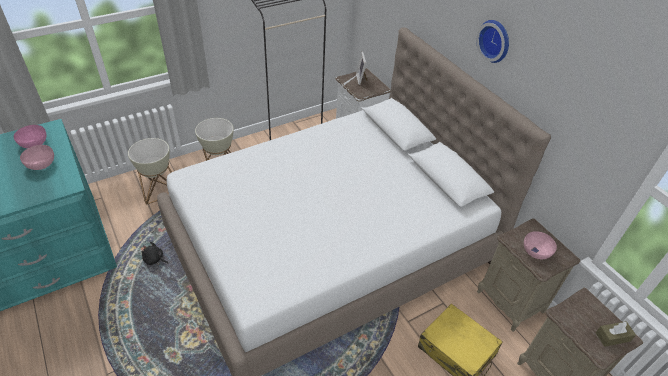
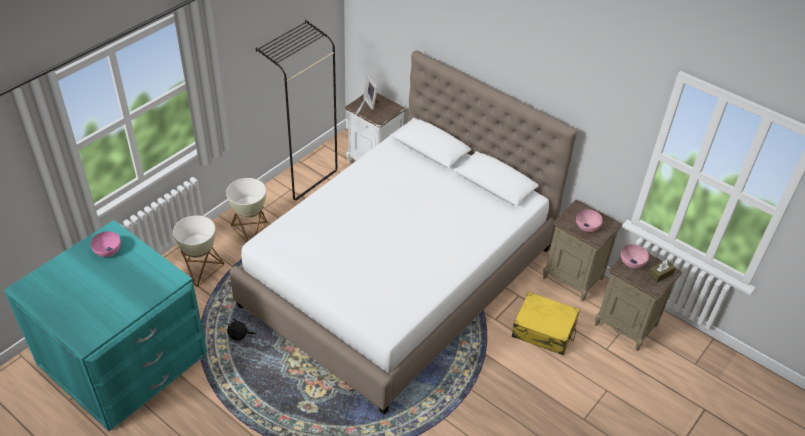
camera: 20 degrees left, 0 degrees up
pink bowl [20,145,54,170] -> pink bowl moved to [621,244,649,268]
wall clock [476,20,509,63] -> none

